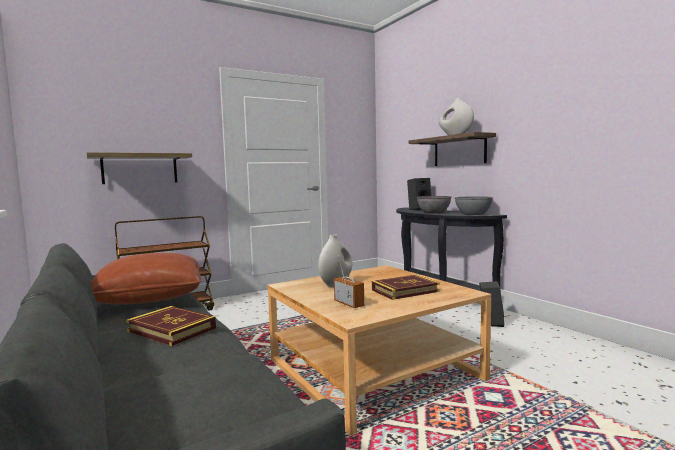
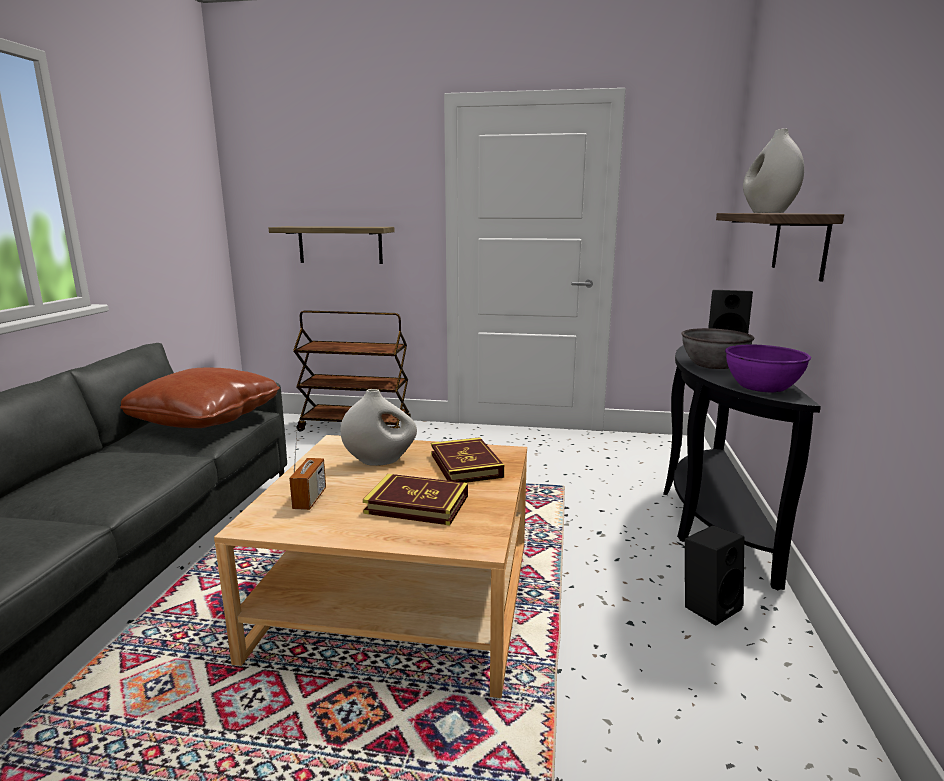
camera: 40 degrees right, 10 degrees up
book [126,306,216,346] -> book moved to [431,437,504,483]
grey bowl [455,196,493,215] -> purple bowl [725,345,811,392]

